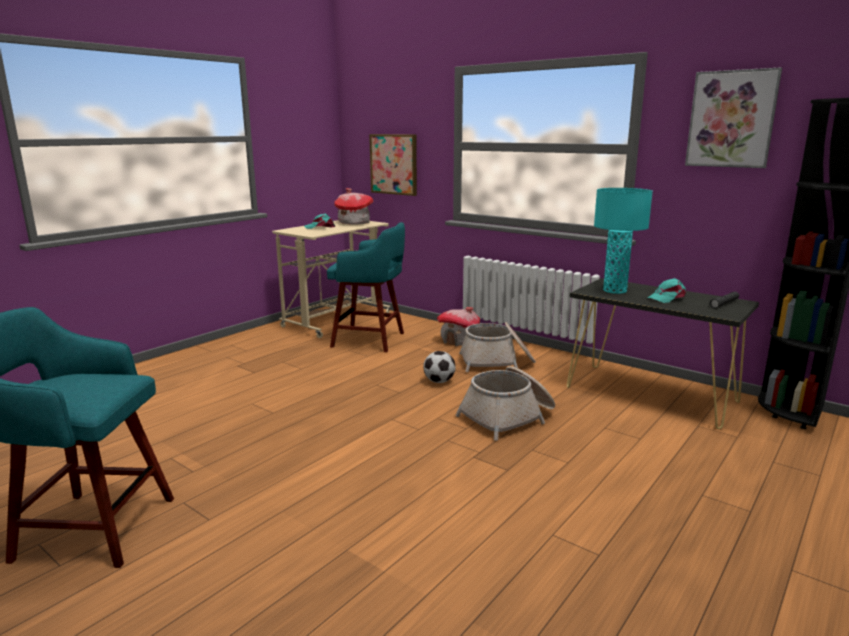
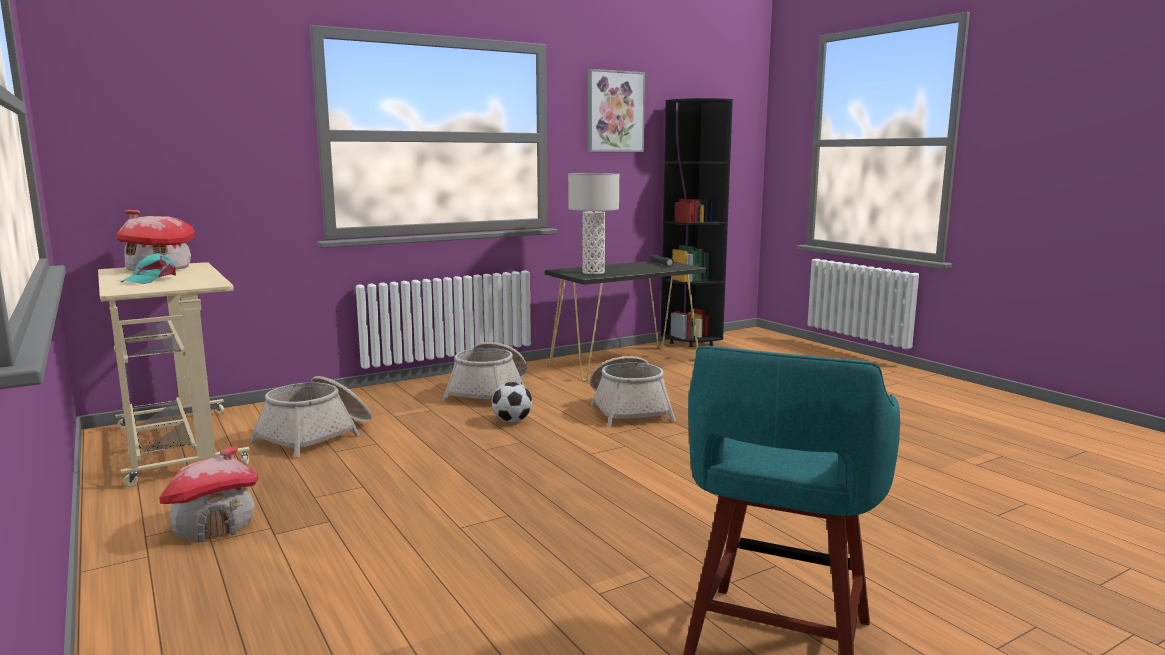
camera: 70 degrees left, 5 degrees down
turquoise stool [327,222,405,352] -> basket [250,376,372,458]
picture [369,134,417,196] -> none
toy house [437,307,480,346] -> toy house moved to [159,446,258,542]
turquoise table lamp [594,188,653,294] -> white table lamp [568,173,619,274]
turquoise cap [648,278,686,303] -> none

